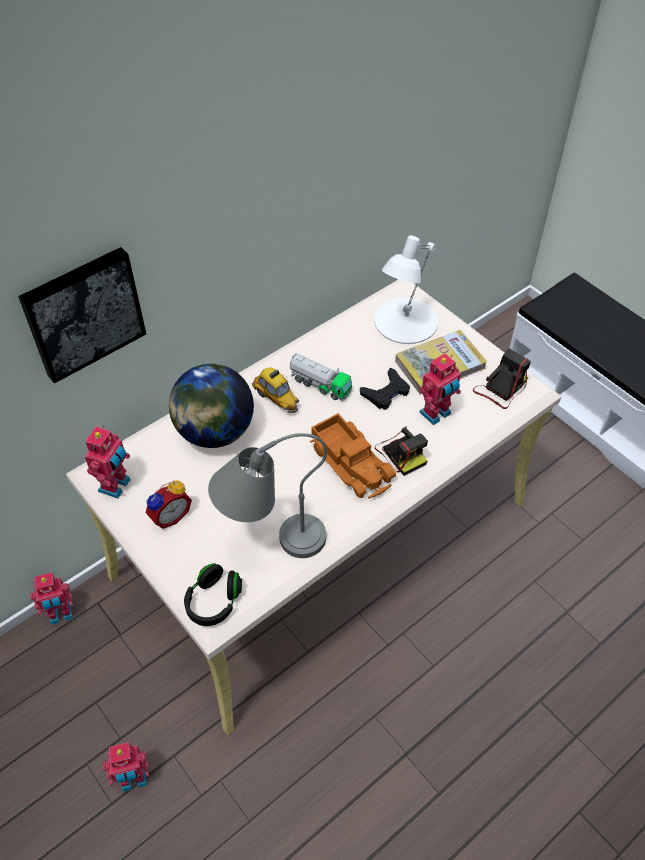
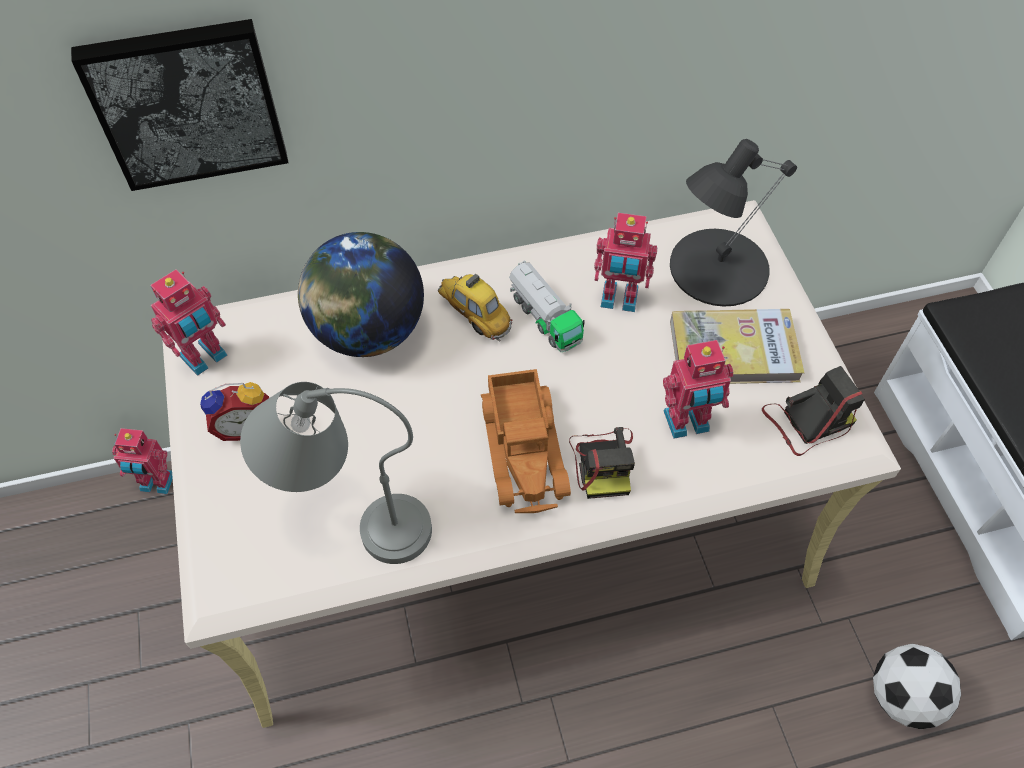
camera: 25 degrees right, 5 degrees up
toy robot [103,742,149,792] -> toy robot moved to [594,213,657,312]
black headphones [184,563,242,626] -> none
toy car [252,367,299,413] -> toy car turned 150 degrees clockwise [438,274,513,342]
black game controller [360,367,410,410] -> none
white table lamp [374,235,438,344] -> black table lamp [670,139,797,306]
none -> football [873,644,961,729]

